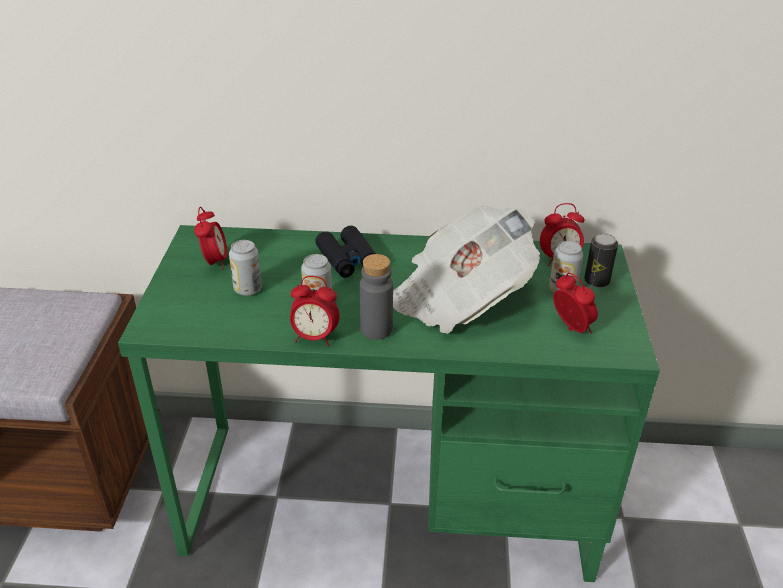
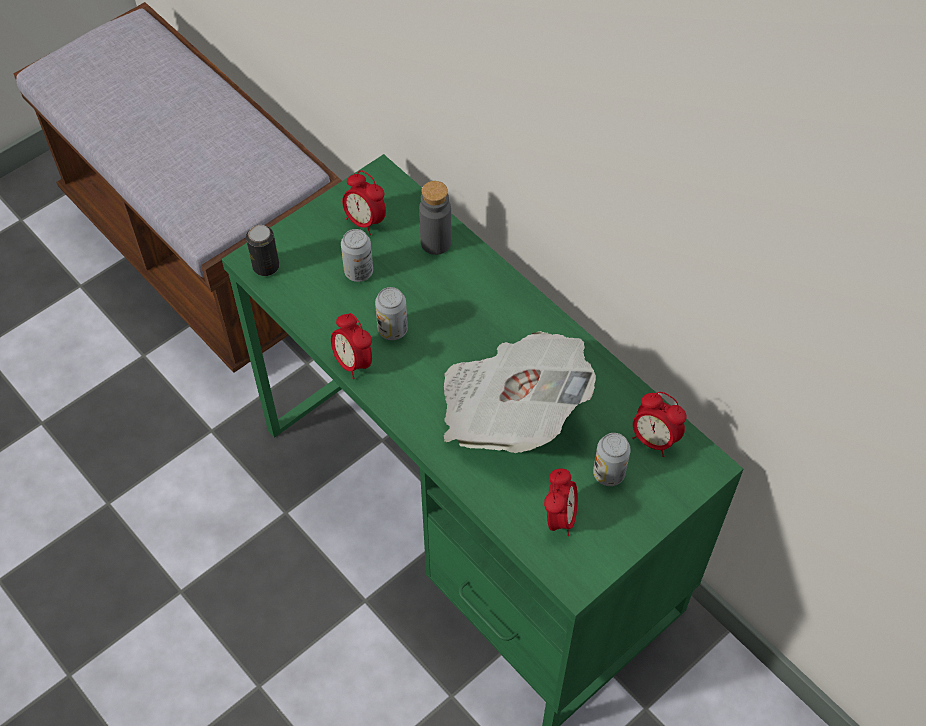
camera: 45 degrees right, 20 degrees up
alarm clock [194,207,227,270] -> alarm clock turned 90 degrees clockwise [342,171,386,235]
black binoculars [315,226,376,278] -> none
grey bottle [360,254,393,340] -> grey bottle moved to [419,181,452,255]
can [584,233,618,288] -> can moved to [246,225,280,276]

